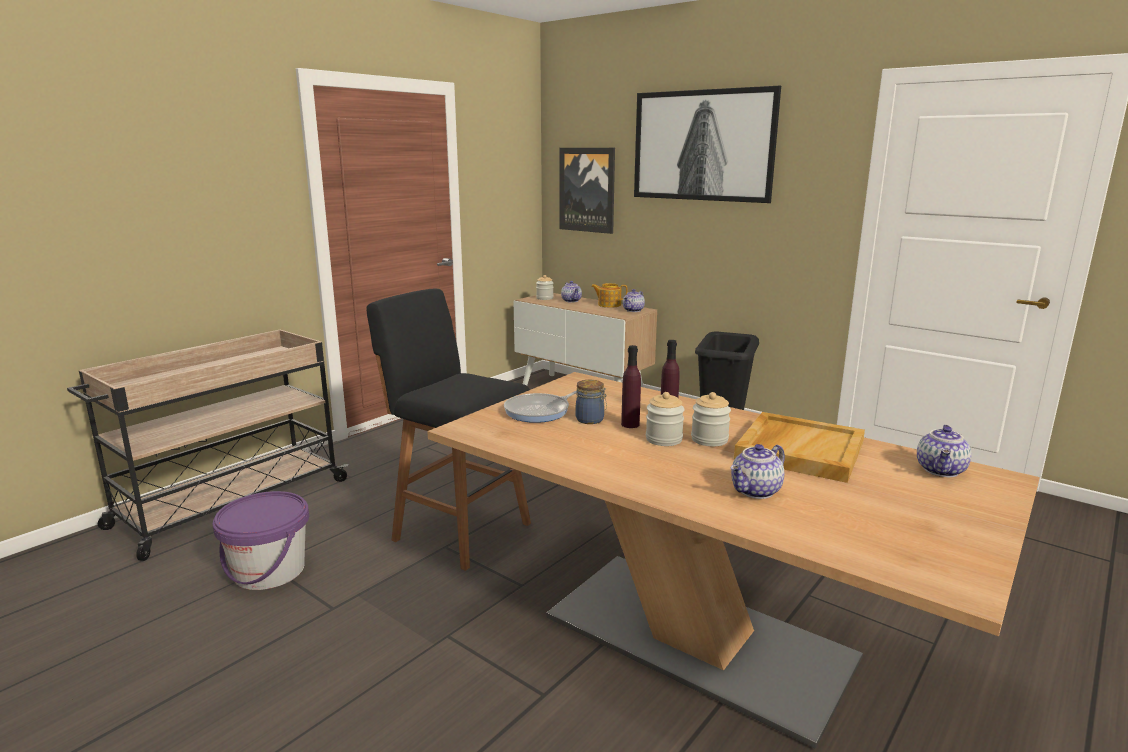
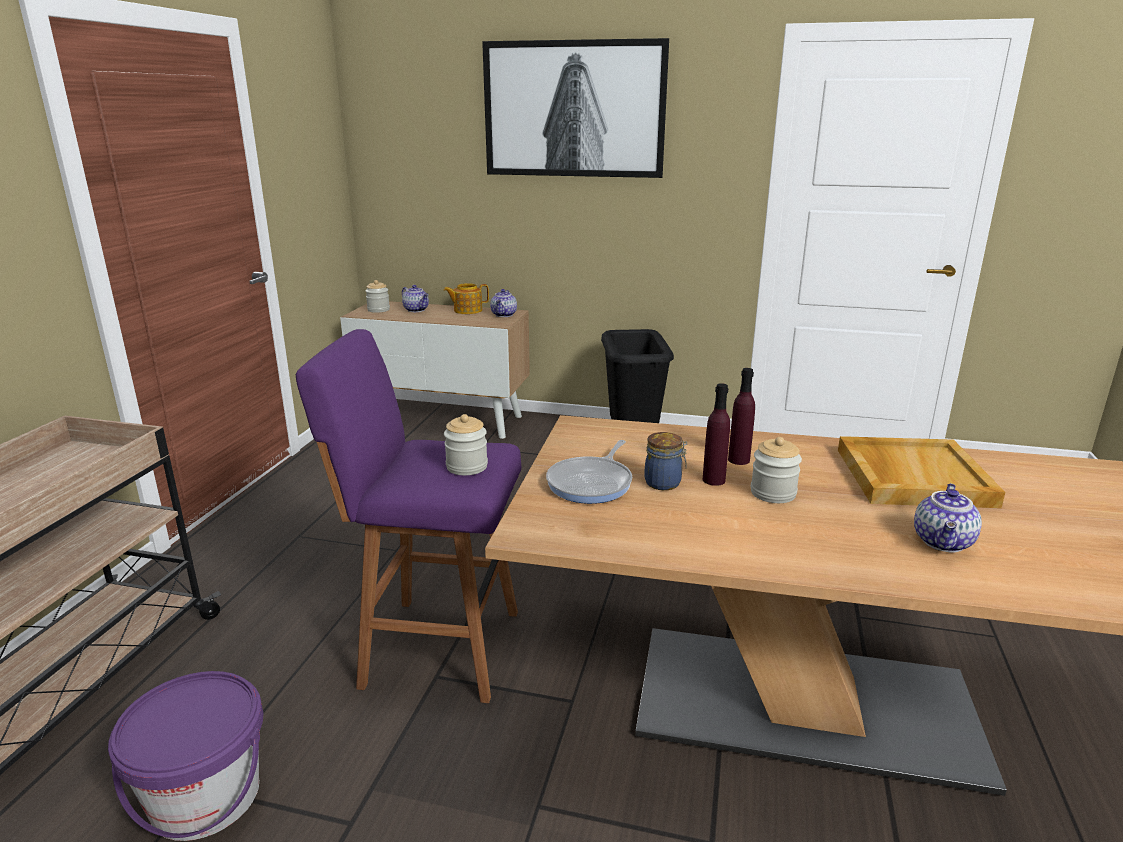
camera: 25 degrees left, 5 degrees up
black stool [367,289,531,571] -> purple stool [296,329,521,703]
picture [559,148,615,234] -> none
jar [691,392,731,446] -> jar moved to [444,414,488,475]
teapot [917,425,972,477] -> none

